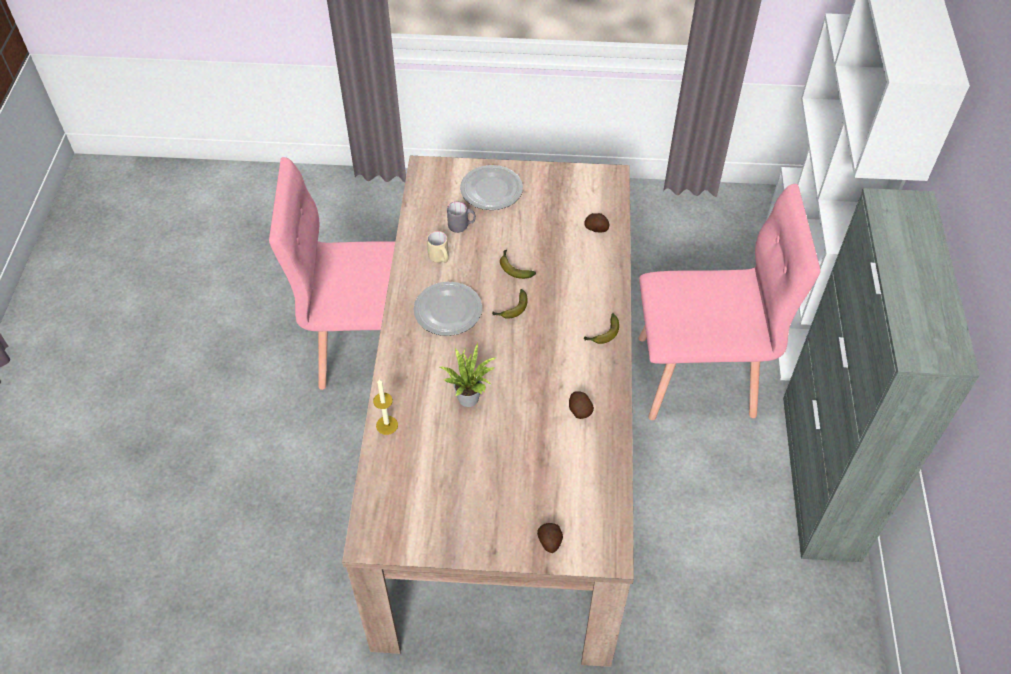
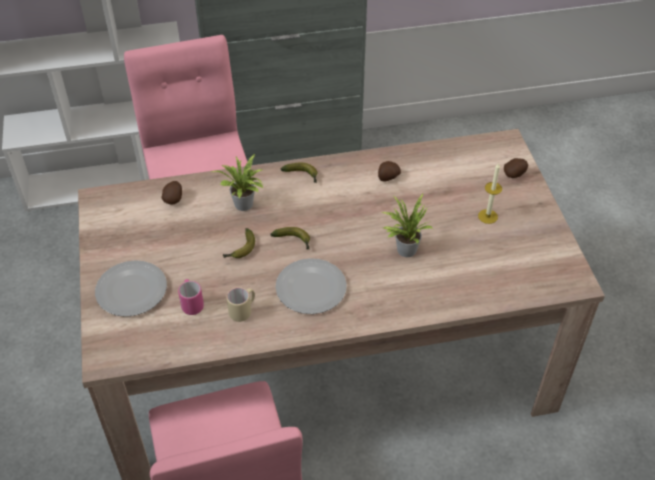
camera: 105 degrees left, 5 degrees down
candle [373,379,398,435] -> candle moved to [478,163,502,224]
grey mug [447,202,476,233] -> pink mug [178,279,204,315]
none -> potted plant [210,154,263,211]

